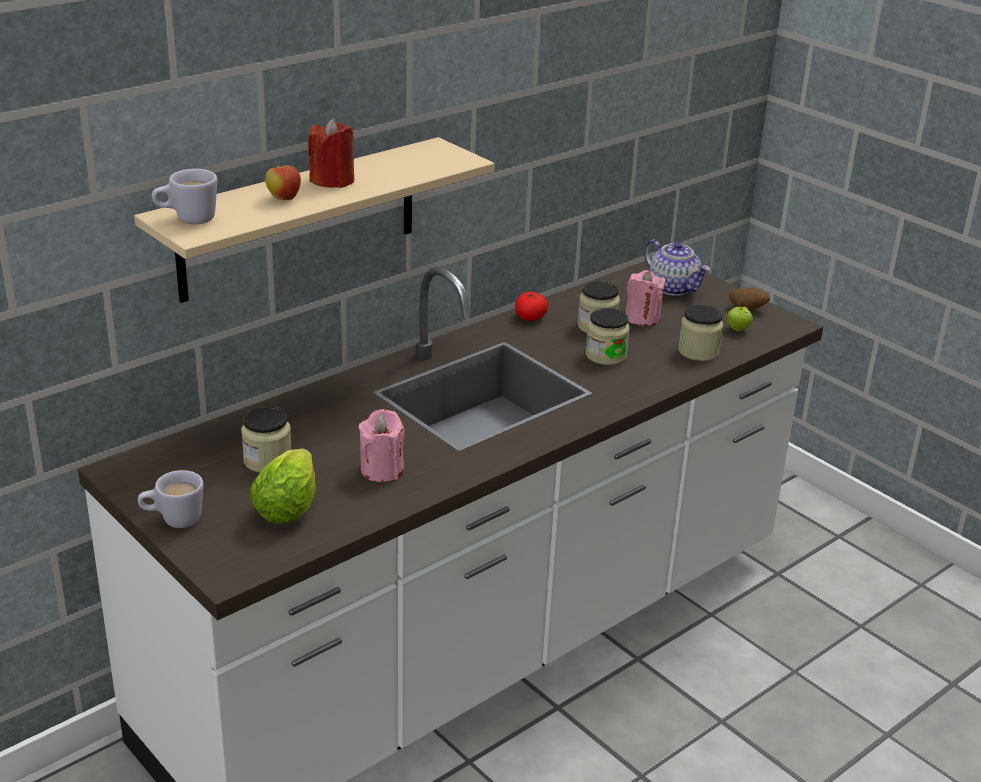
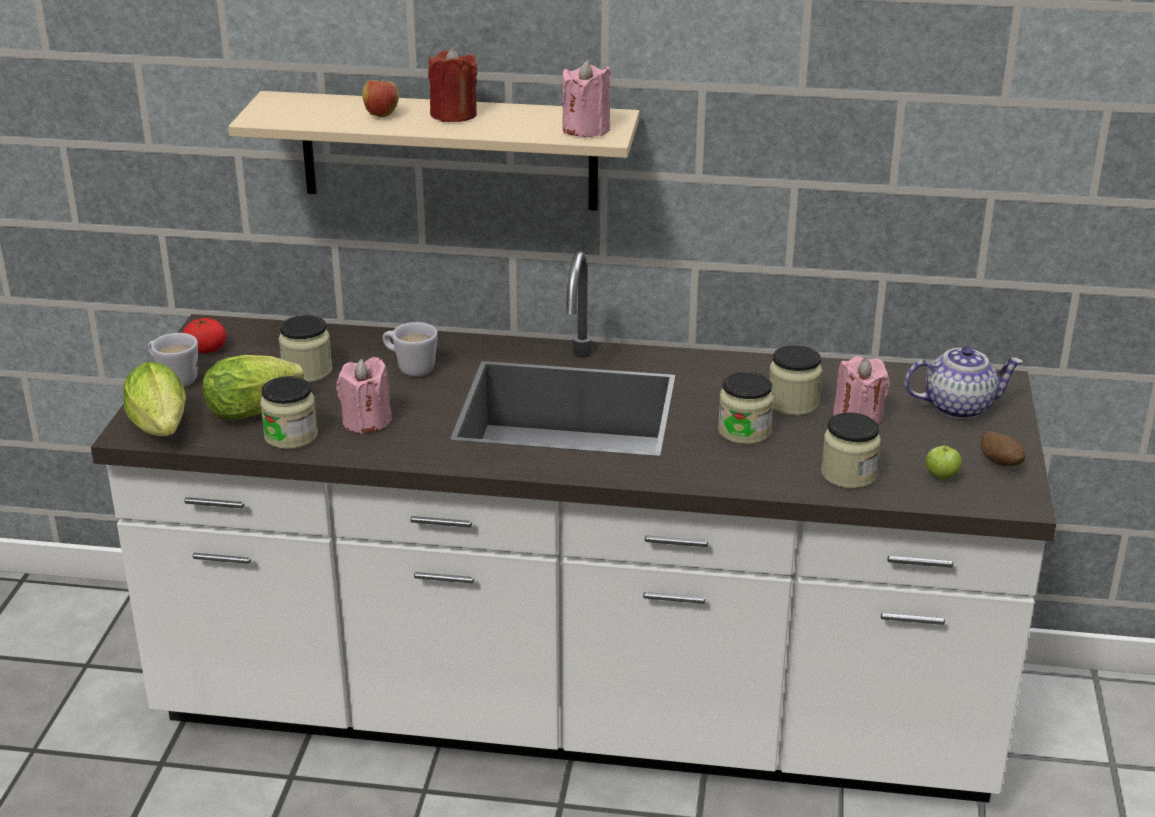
camera: 50 degrees right, 0 degrees up
white mug [152,169,217,224] -> white mug moved to [383,322,438,377]
tomato [515,292,548,321] -> tomato moved to [182,318,226,353]
teapot [644,239,710,296] -> teapot turned 105 degrees counterclockwise [904,346,1023,419]
none -> lettuce [123,362,186,437]
none -> jar [260,376,318,449]
none -> pink candle [562,60,611,137]

